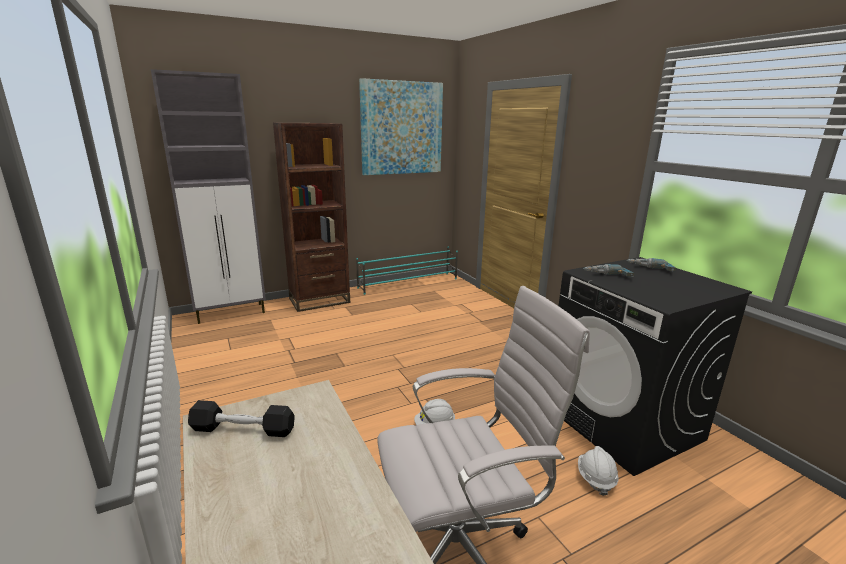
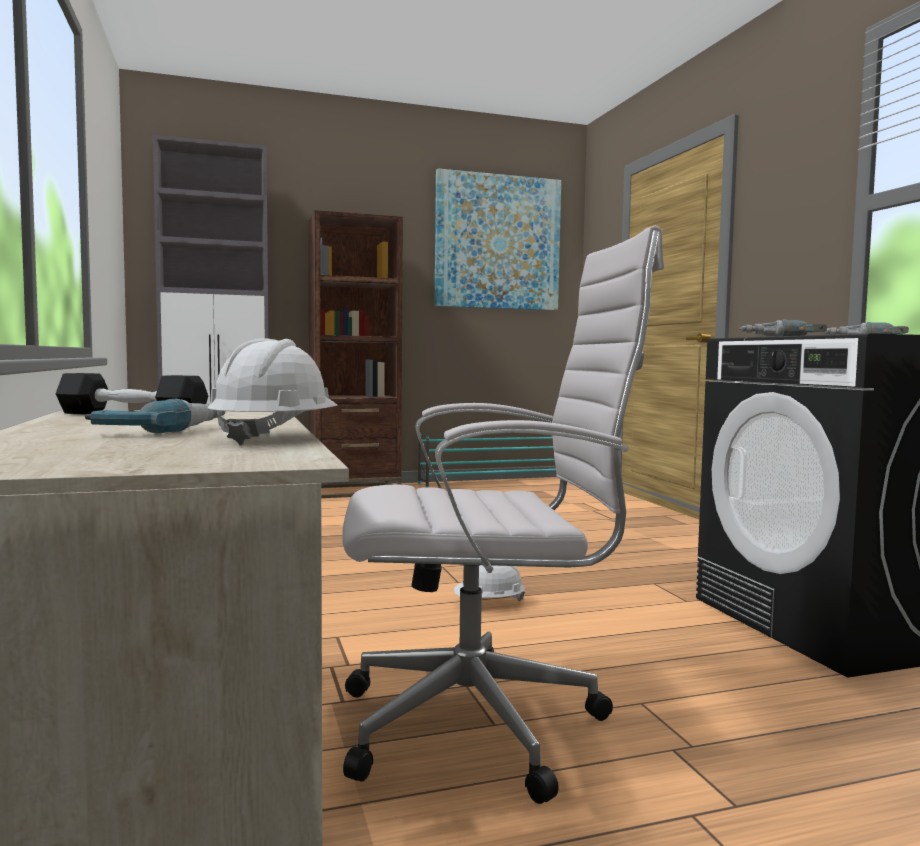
camera: 10 degrees right, 15 degrees down
white hard hat [578,446,619,496] -> white hard hat moved to [208,339,338,446]
none -> power drill [85,399,226,433]

